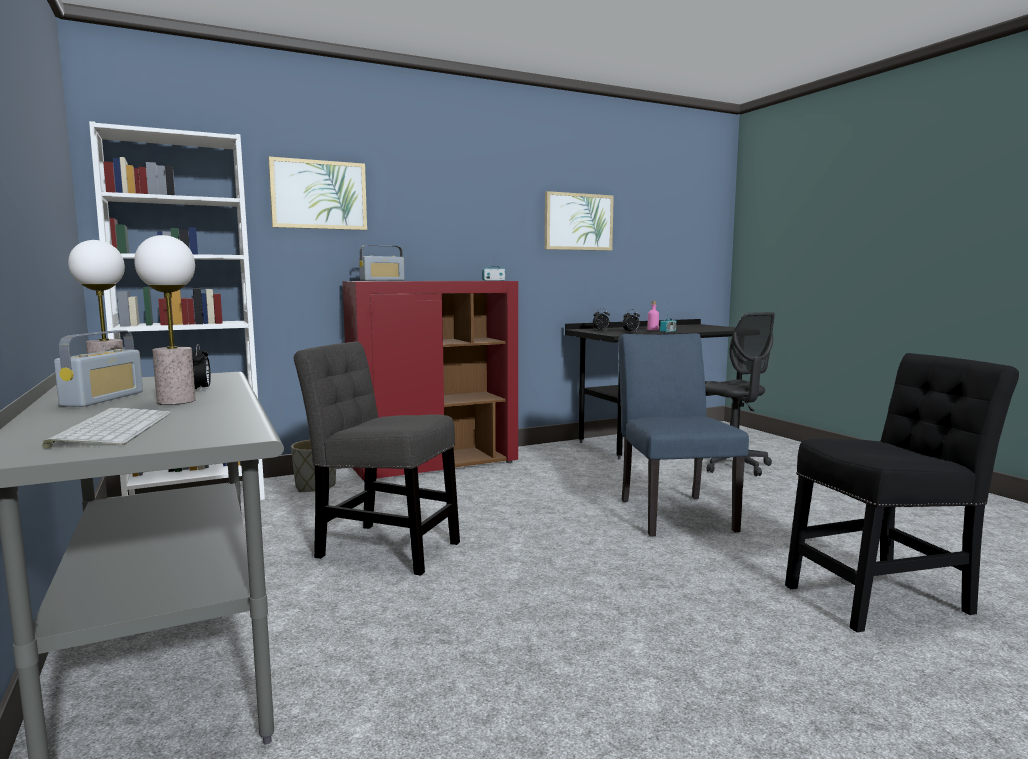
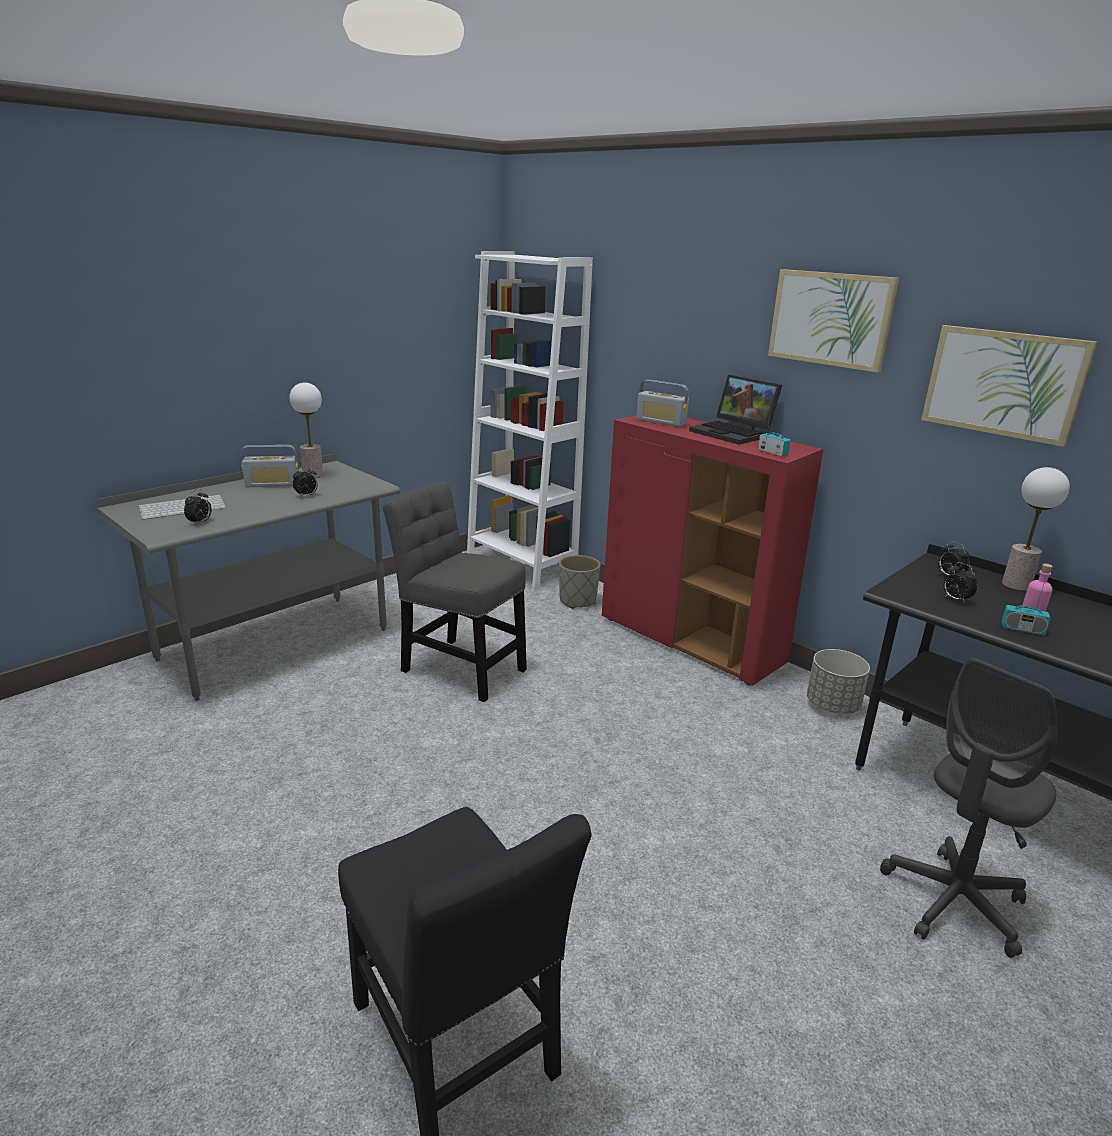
camera: 70 degrees right, 15 degrees up
table lamp [134,235,196,405] -> table lamp moved to [1002,467,1070,591]
picture [268,157,367,230] -> picture moved to [768,269,899,373]
grey chair [294,342,460,575] -> grey chair turned 60 degrees counterclockwise [383,481,527,702]
blue chair [618,333,749,537] -> none
none -> alarm clock [184,489,212,525]
none -> laptop [689,375,782,445]
none -> grey planter [807,649,870,714]

